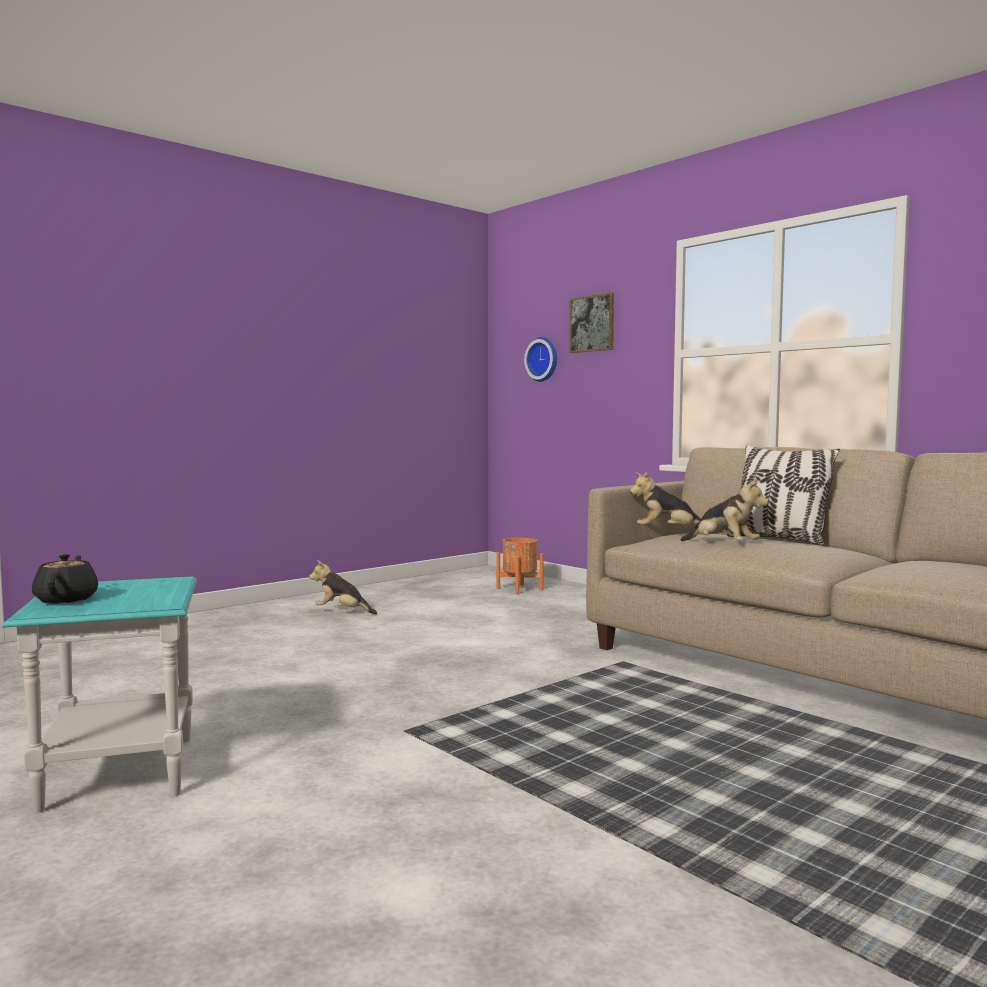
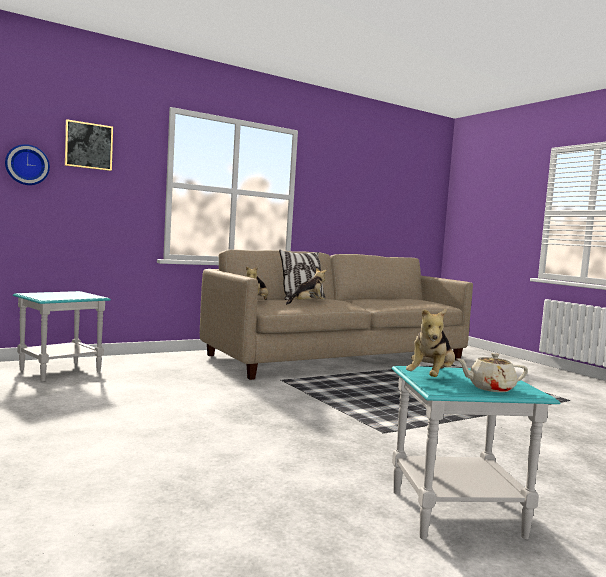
camera: 80 degrees left, 0 degrees up
black teapot [32,554,98,604] -> beige teapot [456,353,528,392]
plush toy [309,560,377,614] -> plush toy moved to [406,308,455,377]
orange planter [496,538,544,594] -> turquoise side table [13,291,111,381]

